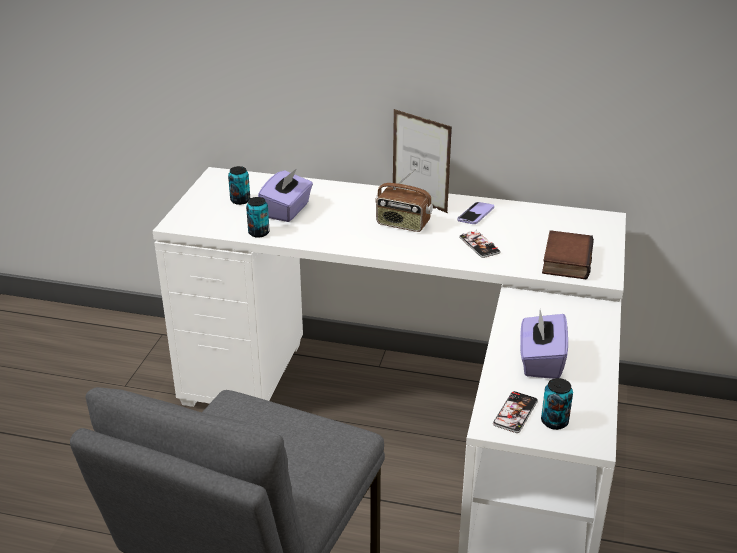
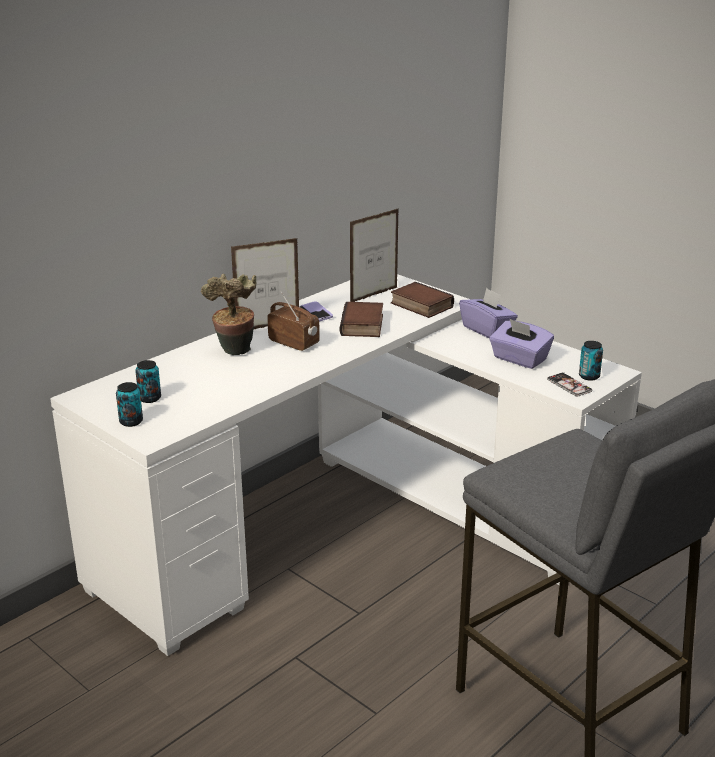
camera: 60 degrees left, 5 degrees down
can [246,197,270,238] -> can moved to [116,382,143,427]
purple tissue box [258,168,313,222] -> purple tissue box moved to [459,288,518,338]
radio [375,168,433,232] -> radio turned 105 degrees counterclockwise [267,290,320,351]
phone [459,230,501,258] -> book [340,302,383,337]
none -> potted plant [201,274,257,355]
none -> picture frame [350,208,399,302]

